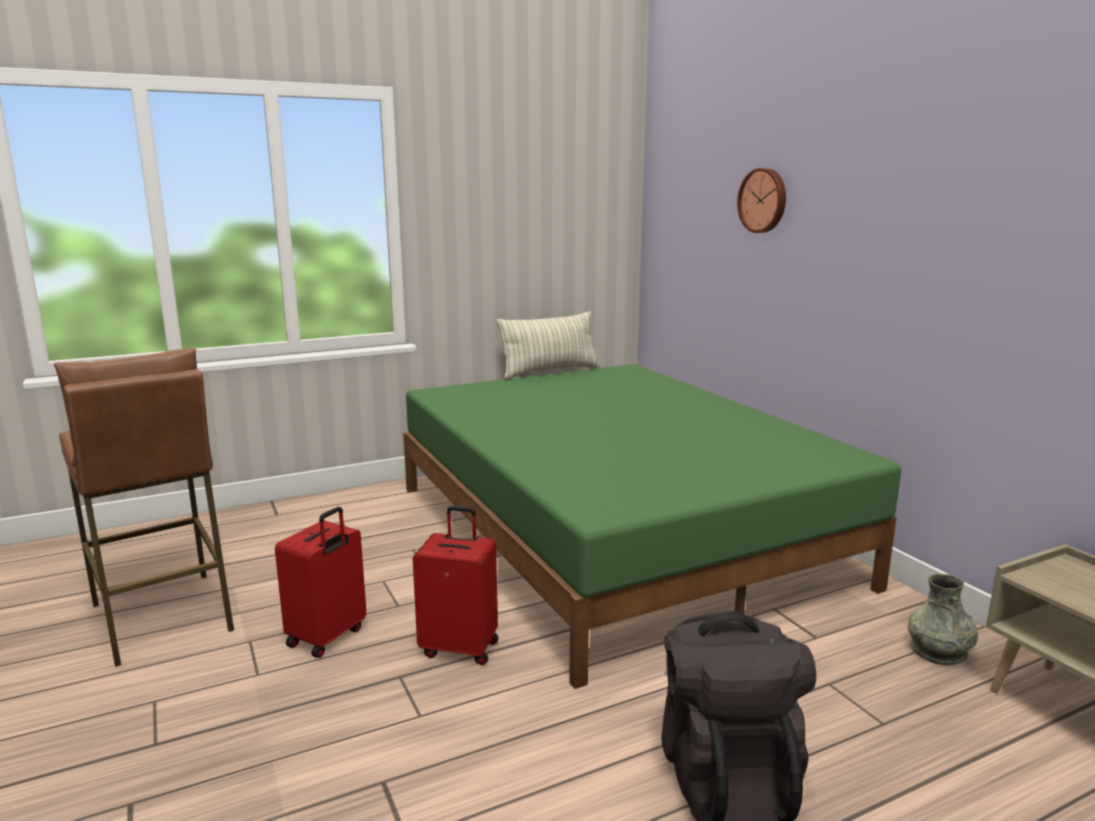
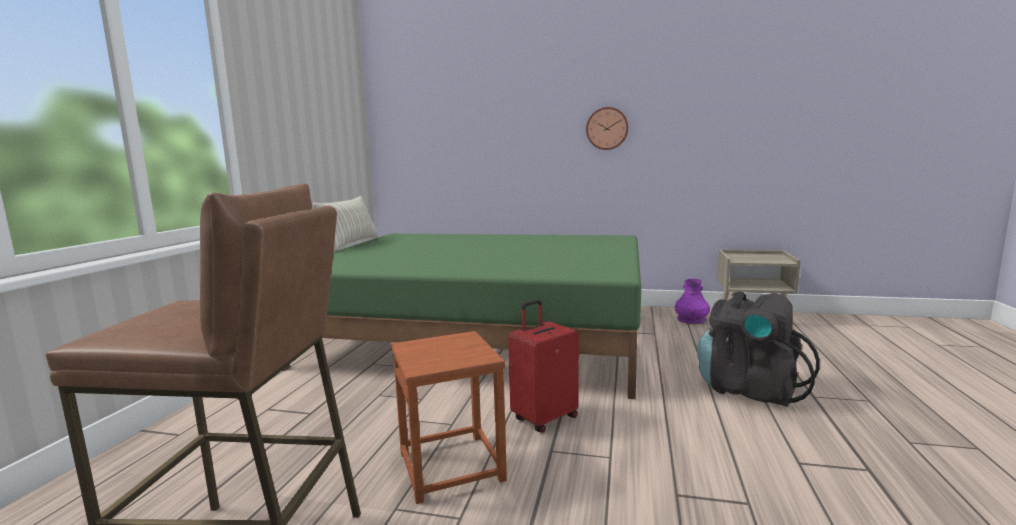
camera: 50 degrees left, 5 degrees down
red suitcase [275,507,367,658] -> brown stool [391,331,507,504]
wall clock [737,168,786,233] -> wall clock moved to [586,107,628,150]
grey vase [908,574,978,665] -> purple vase [675,279,710,324]

